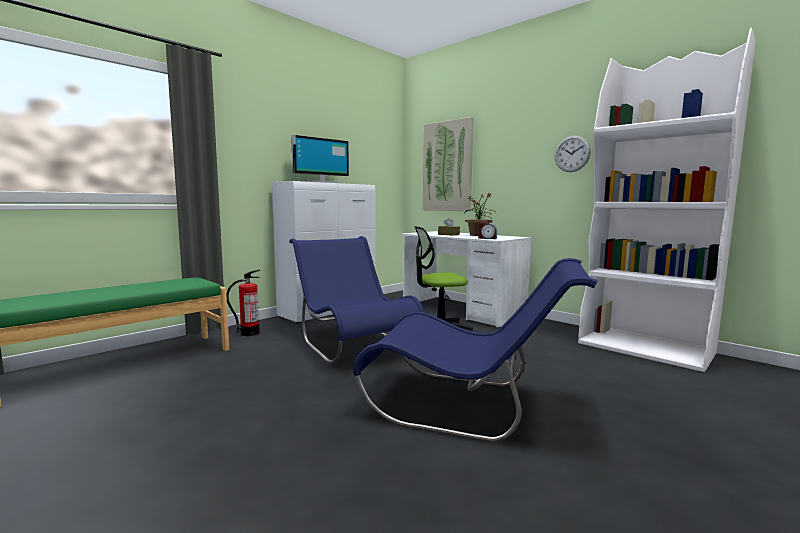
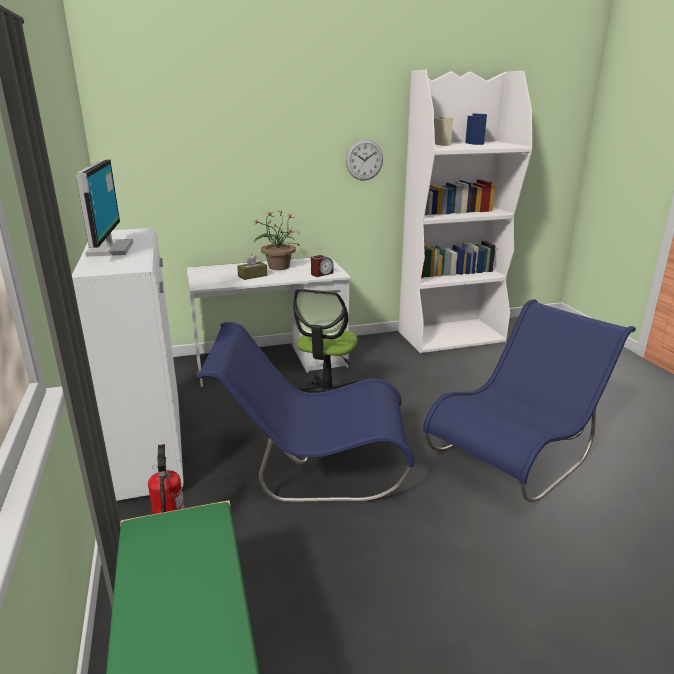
camera: 60 degrees left, 15 degrees up
picture [423,117,474,211] -> none

